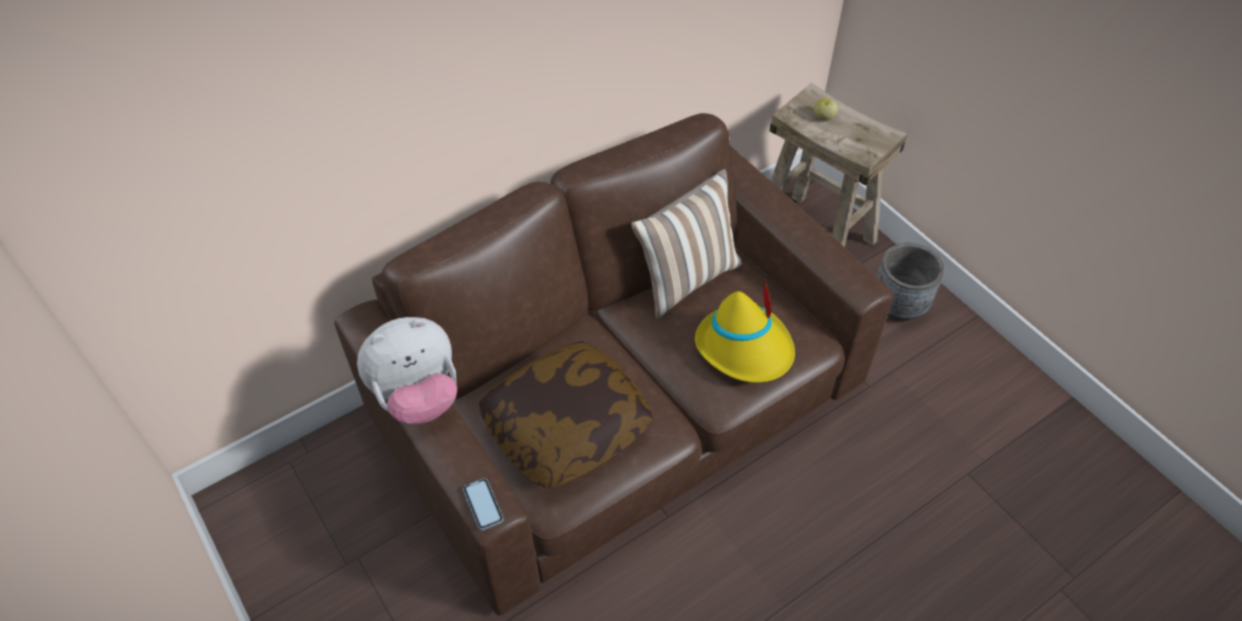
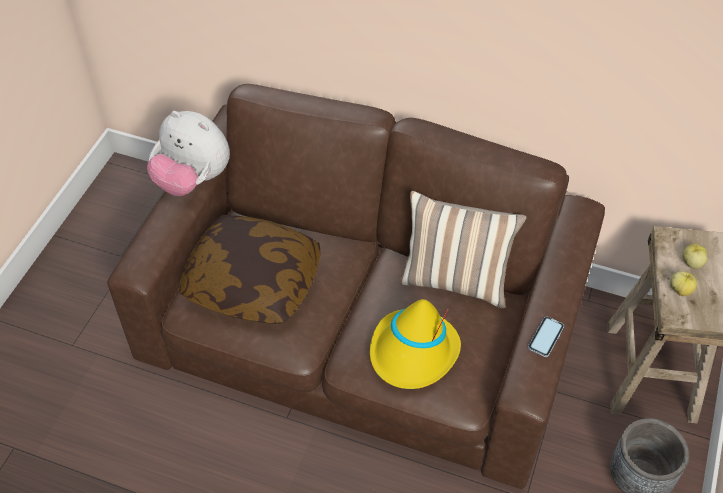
camera: 55 degrees right, 0 degrees up
phone [463,478,504,530] -> phone moved to [528,316,564,357]
none -> apple [670,271,697,296]

